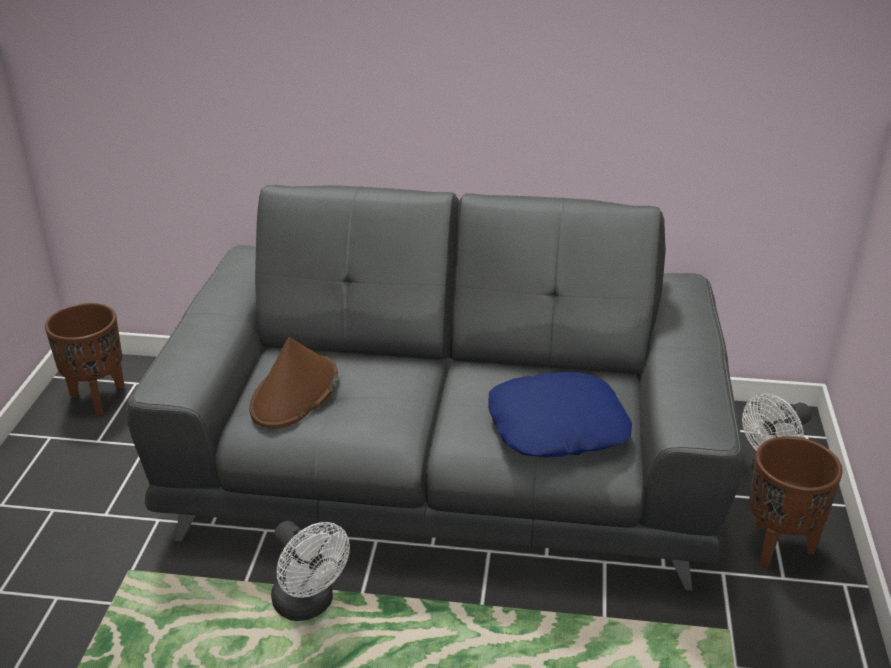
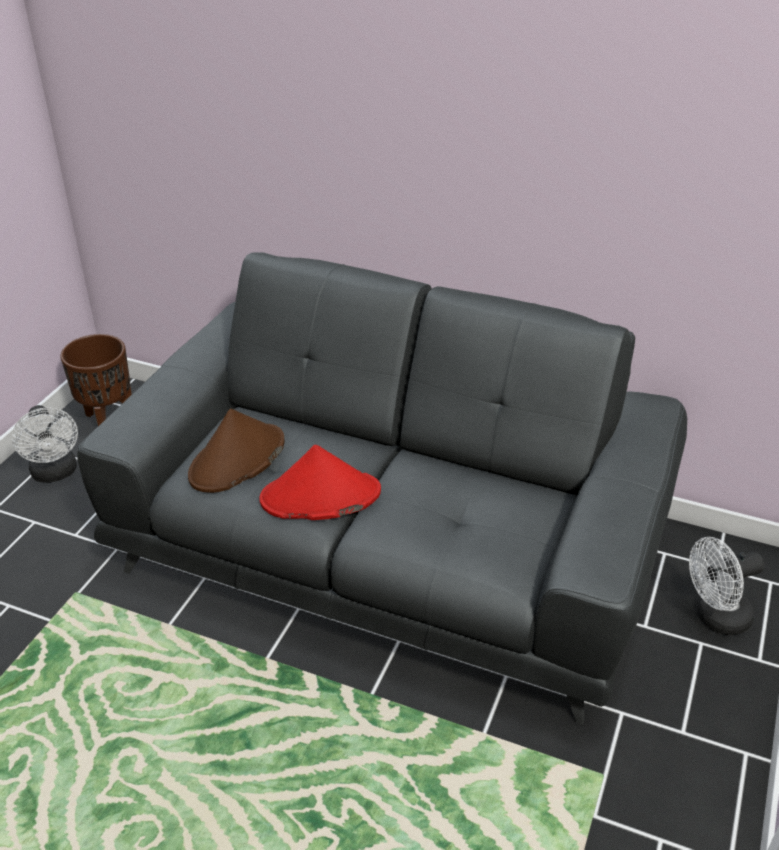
camera: 15 degrees right, 5 degrees up
white fan [271,521,350,621] -> white fan moved to [12,405,78,483]
blue pillow [488,372,632,457] -> none
brown planter [749,436,842,568] -> none
none -> red hat [259,445,381,520]

